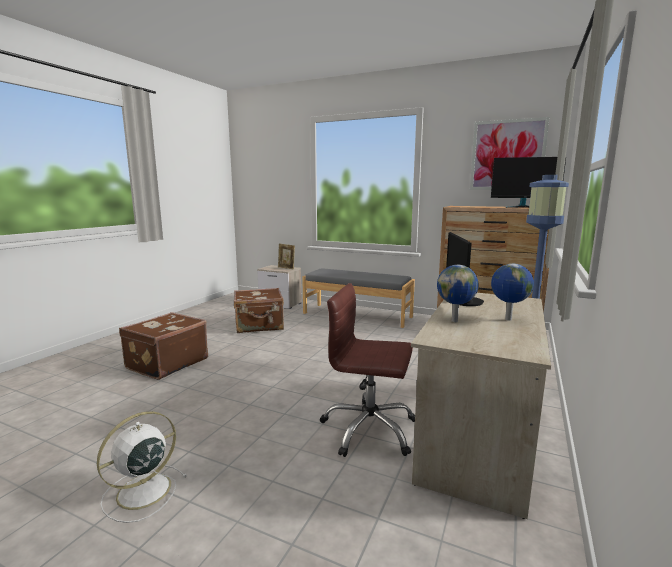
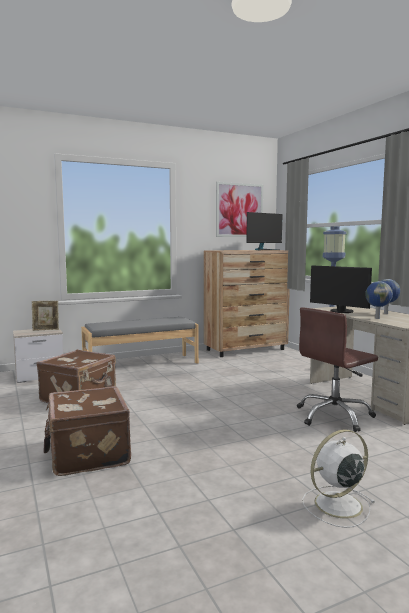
camera: 50 degrees left, 5 degrees down
white fan [97,411,187,523] -> white fan turned 75 degrees clockwise [302,429,376,528]

